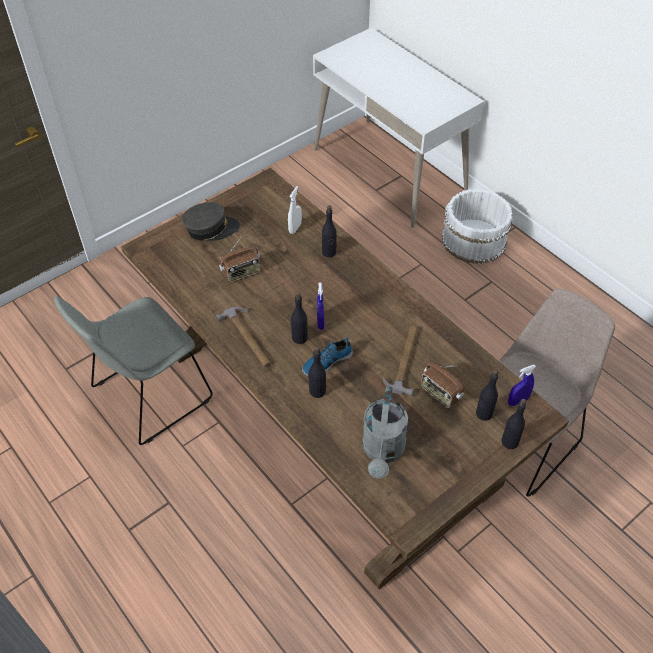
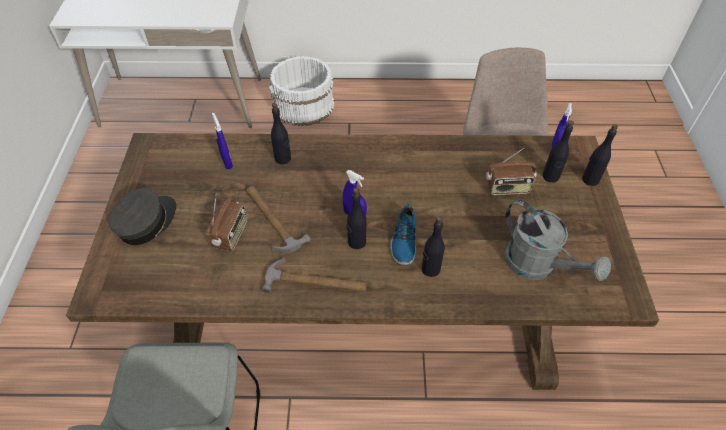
camera: 50 degrees left, 0 degrees up
white spray bottle [288,186,302,234] -> blue spray bottle [212,113,233,169]
hammer [383,326,418,396] -> hammer moved to [246,186,311,253]

